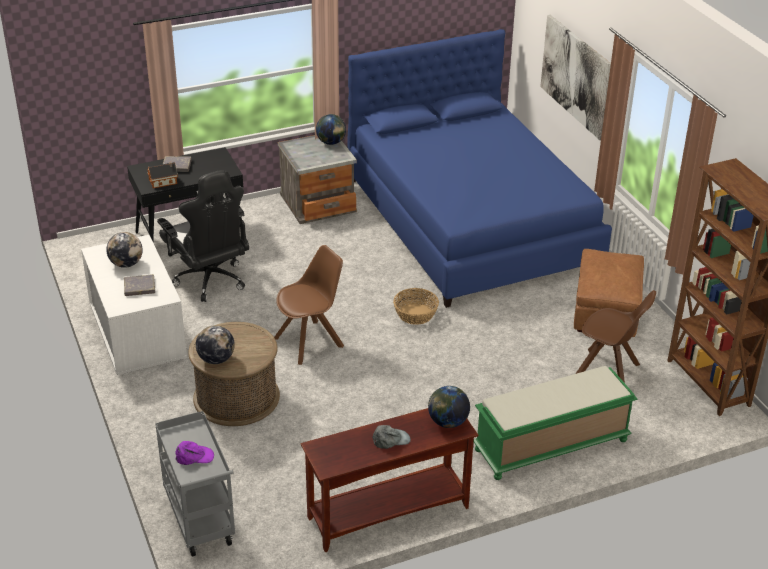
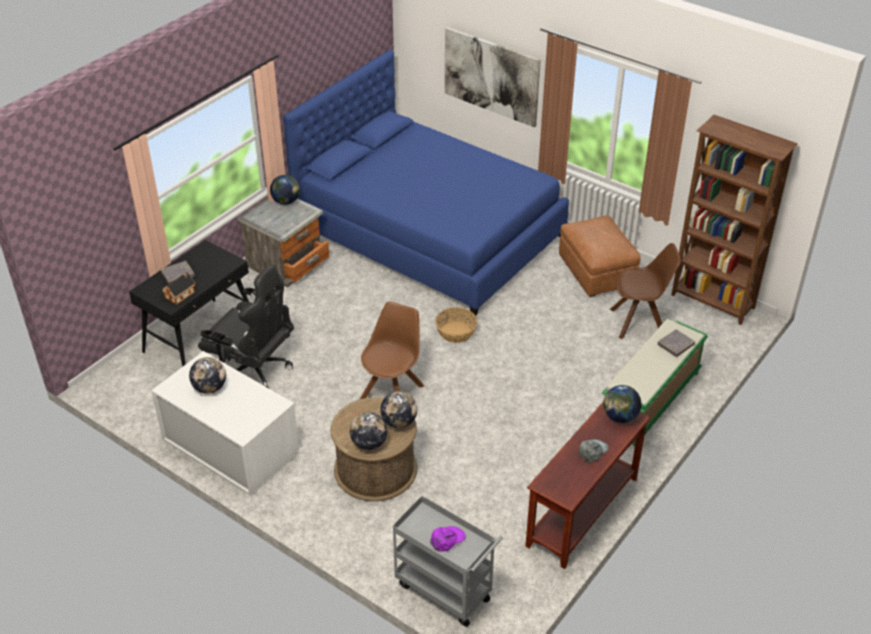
camera: 30 degrees left, 5 degrees up
grey book [124,274,155,296] -> grey book moved to [657,329,695,357]
none -> globe [380,391,417,428]

